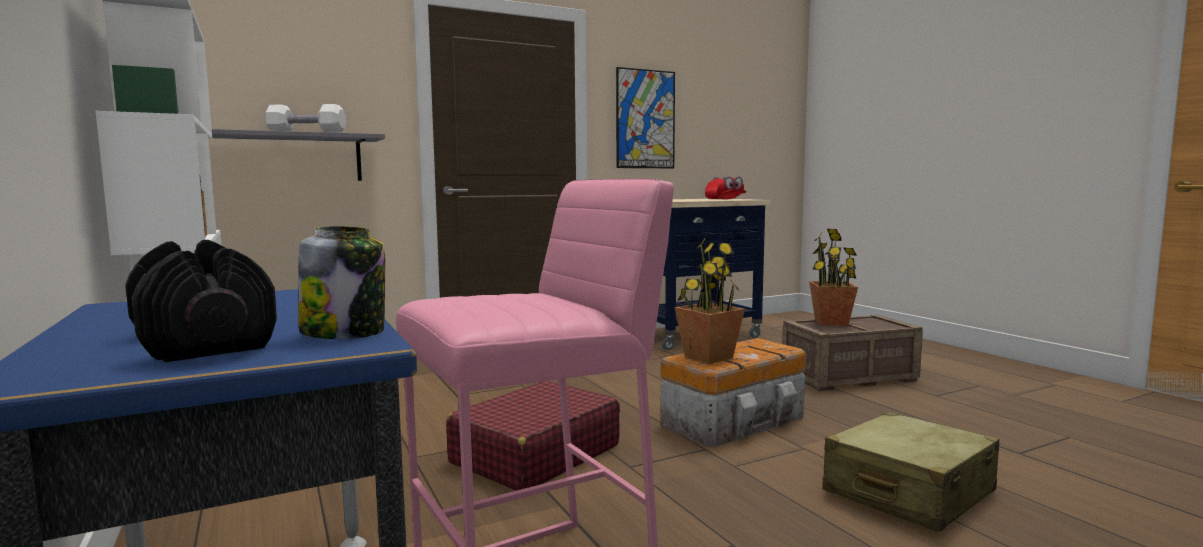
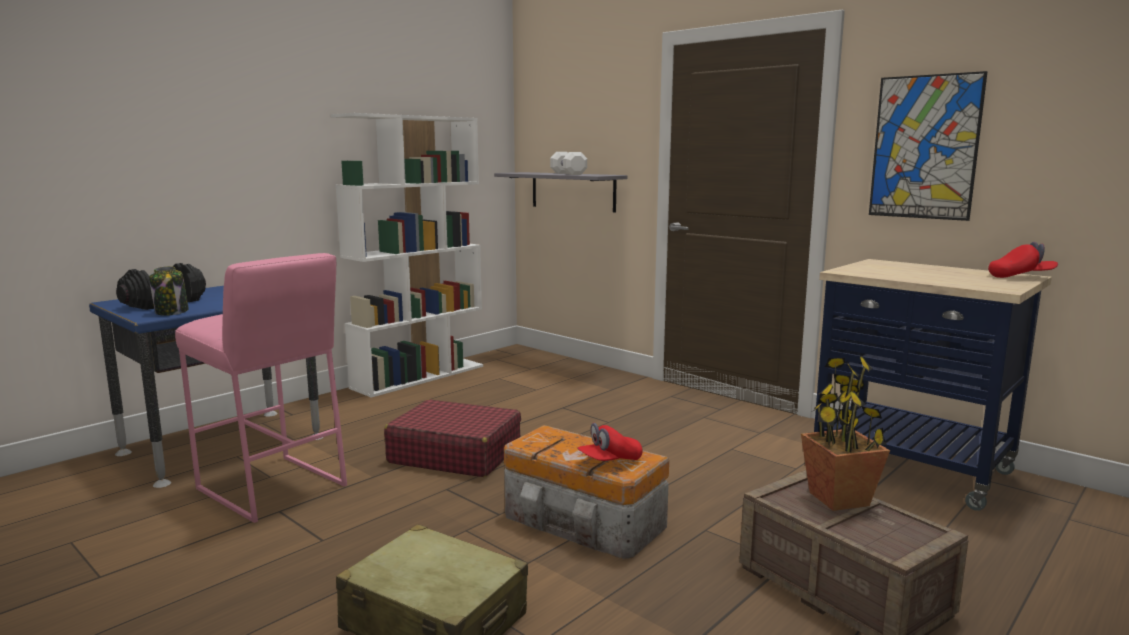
camera: 70 degrees right, 5 degrees up
potted plant [675,238,745,364] -> none
red cap [716,177,746,199] -> red cap moved to [577,423,643,461]

